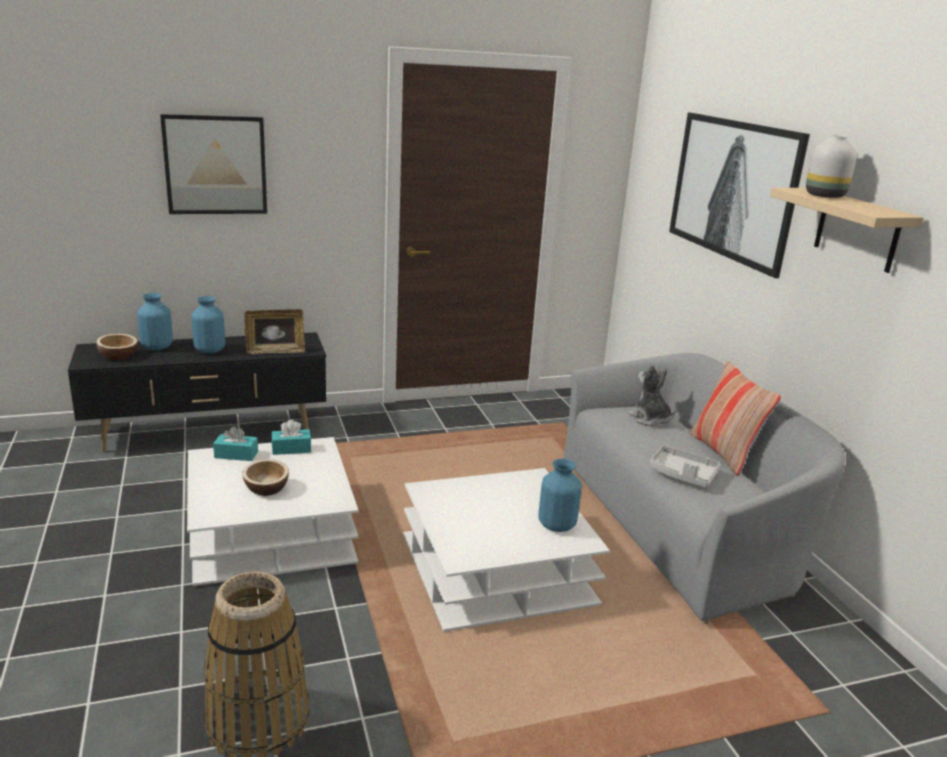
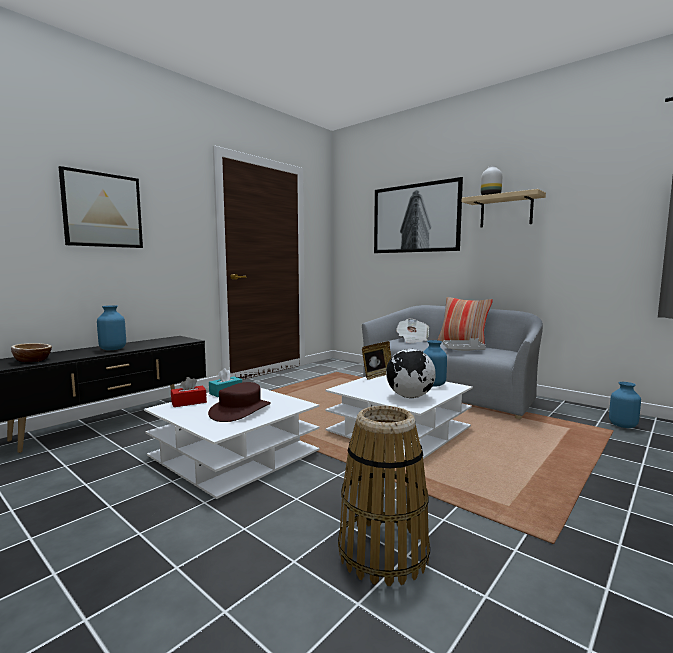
camera: 30 degrees left, 15 degrees down
blue vase [137,293,173,350] -> blue vase moved to [609,382,641,428]
turquoise tissue box [213,426,258,461] -> red tissue box [171,377,207,407]
bowl [242,459,289,496] -> brown hat [208,382,271,422]
picture frame [244,309,305,354] -> picture frame moved to [362,341,391,380]
plush toy [628,365,676,427] -> newspaper [396,319,429,343]
none -> globe [386,349,436,398]

